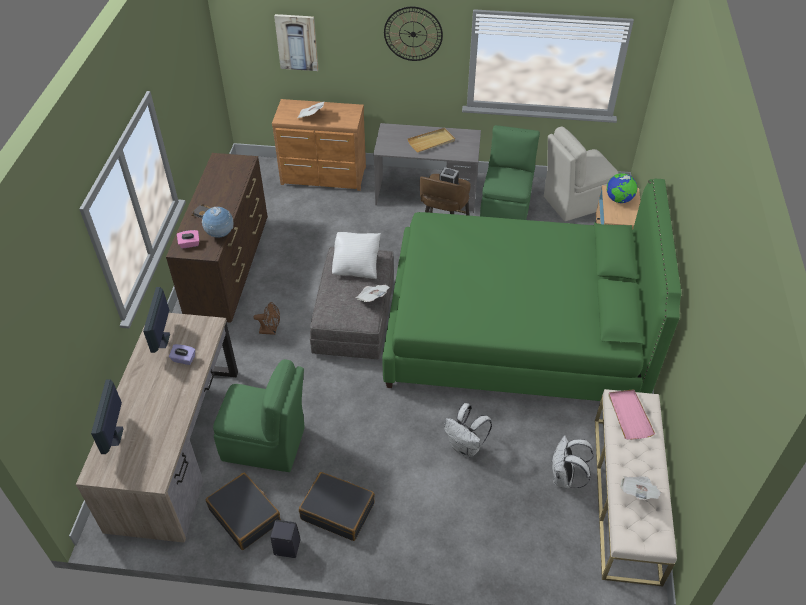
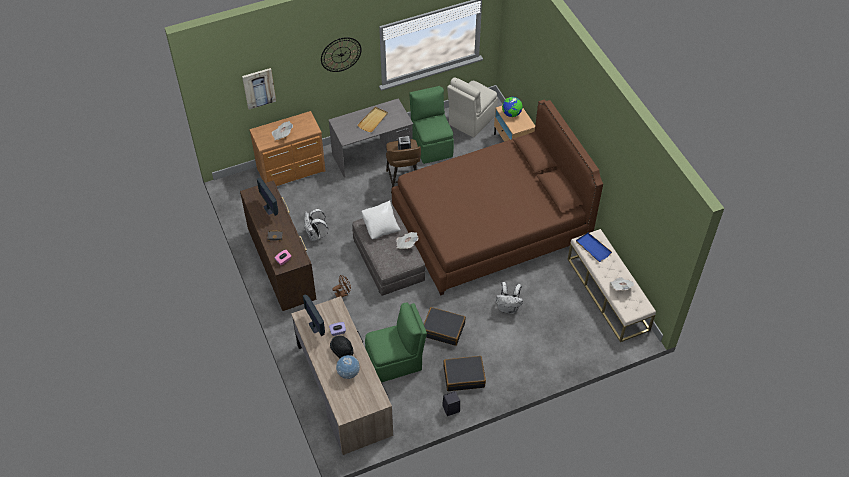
camera: 30 degrees left, 5 degrees up
monitor [91,380,123,454] -> monitor moved to [257,178,278,216]
globe [202,207,233,238] -> globe moved to [336,355,360,379]
black suitcase [206,473,281,550] -> black suitcase moved to [424,307,466,346]
green bed [382,179,681,401] -> brown bed [392,100,603,295]
white backpack [551,435,594,488] -> white backpack moved to [304,209,329,241]
pink tray [608,389,655,440] -> blue tray [576,232,612,262]
none -> black hat [330,335,354,358]

